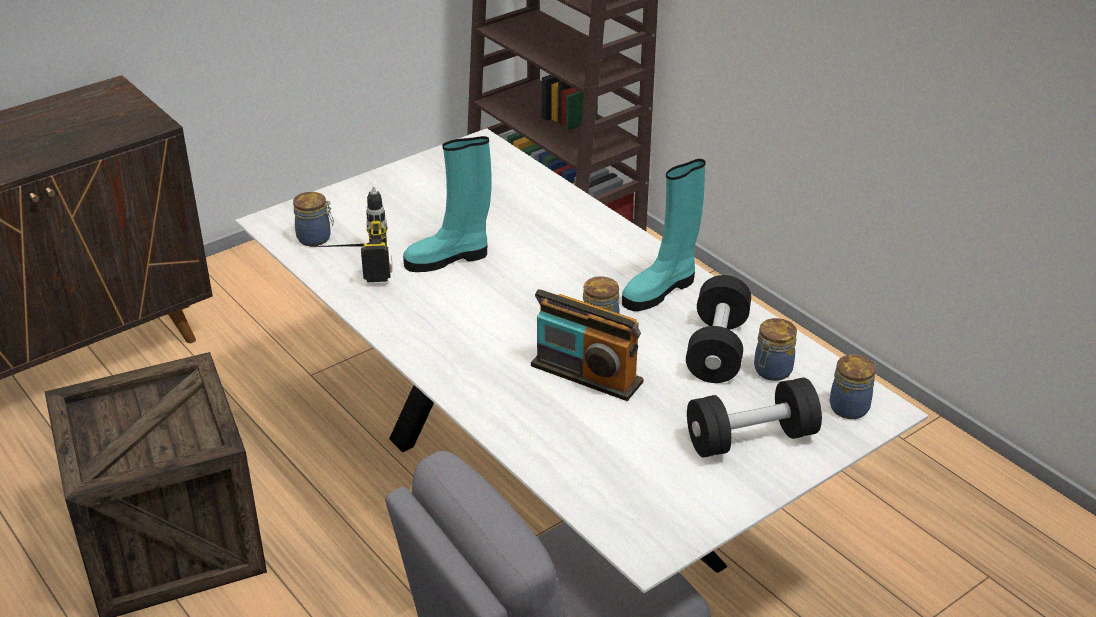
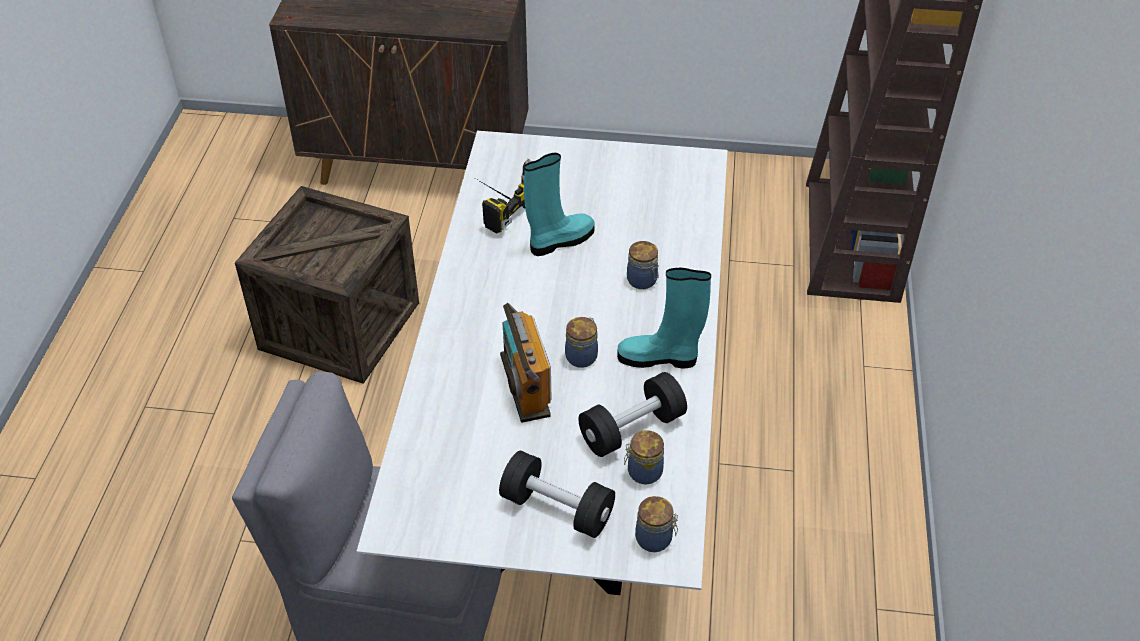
camera: 45 degrees right, 10 degrees up
jar [293,192,334,246] -> jar moved to [627,241,659,289]
turquoise boot [403,136,491,272] -> turquoise boot turned 120 degrees clockwise [524,153,595,256]

